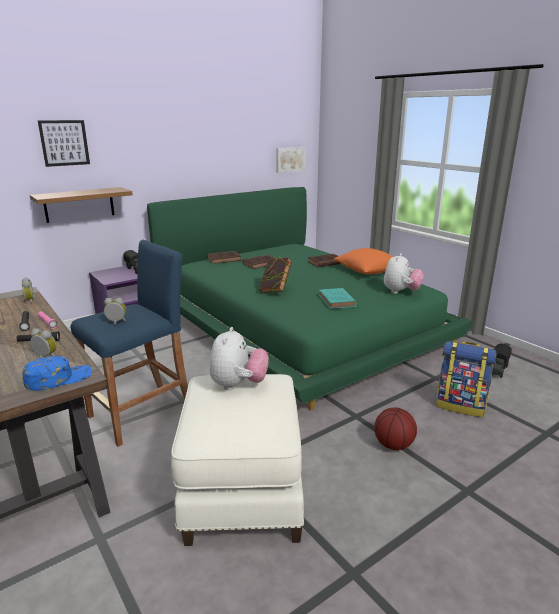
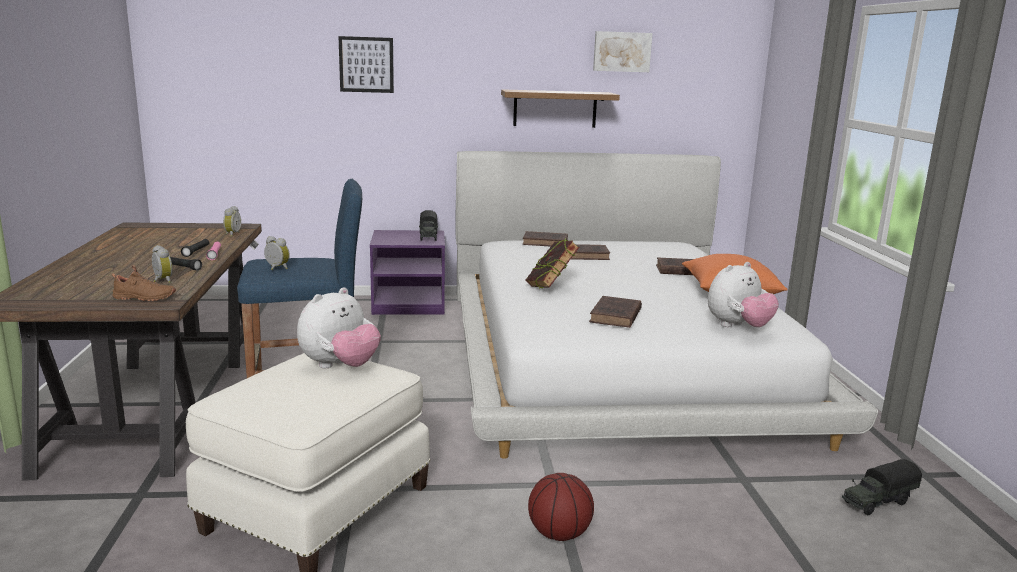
camera: 30 degrees right, 5 degrees down
blue cap [23,356,92,390] -> brown shoe [112,265,176,301]
shelf [30,187,133,223] -> shelf moved to [501,89,620,128]
green bed [147,187,472,410] -> white bed [455,151,878,459]
picture [276,147,306,173] -> picture moved to [593,31,652,72]
turquoise book [319,288,356,309] -> brown book [589,296,642,328]
backpack [436,341,496,417] -> none

